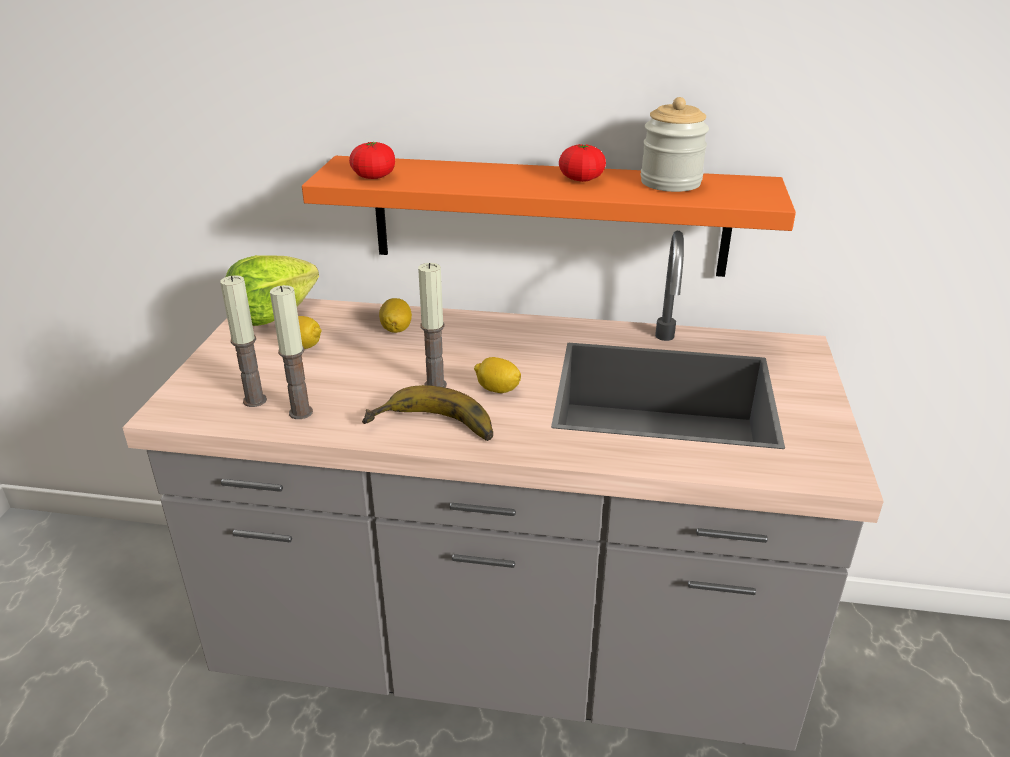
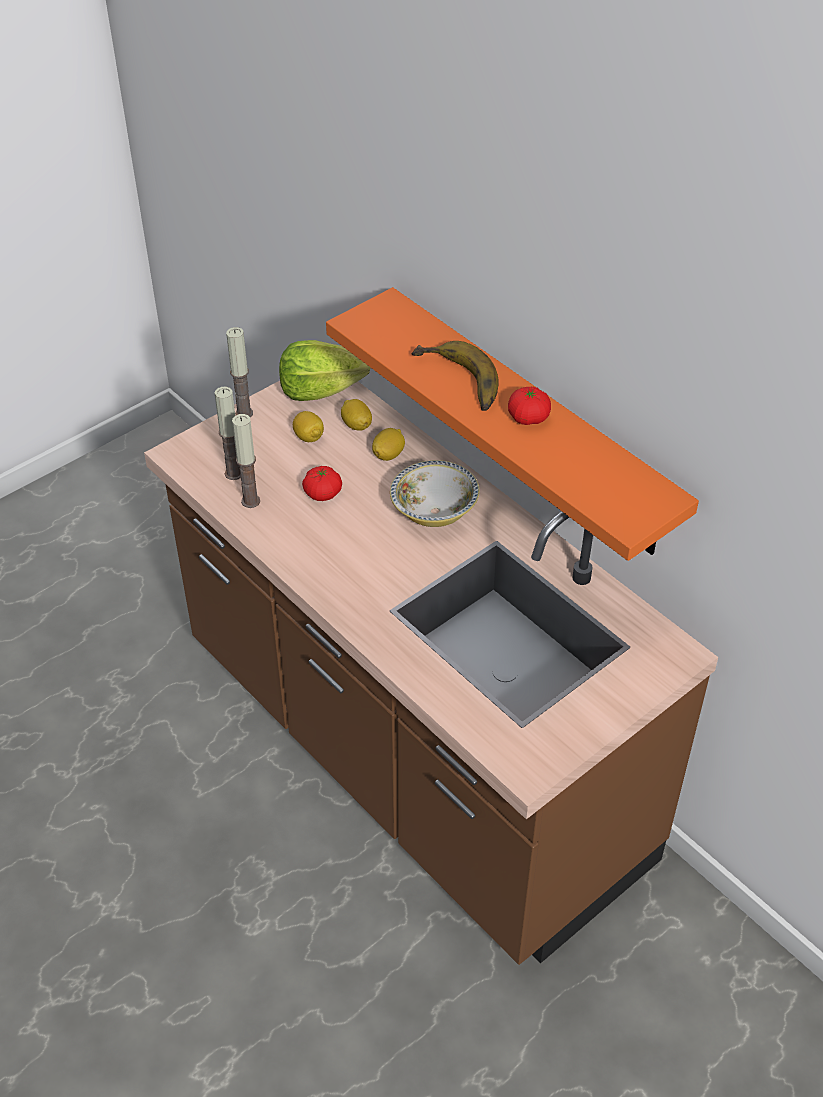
camera: 40 degrees right, 15 degrees up
grey counter [122,231,884,751] -> brown counter [144,381,718,965]
tomato [349,141,395,179] -> tomato moved to [302,466,342,501]
banana [362,385,493,441] -> banana moved to [412,341,499,411]
candle [418,263,447,388] -> candle moved to [226,327,253,417]
lemon [474,357,521,393] -> lemon moved to [341,399,372,431]
jar [641,97,709,192] -> none
none -> bowl [390,460,480,527]

